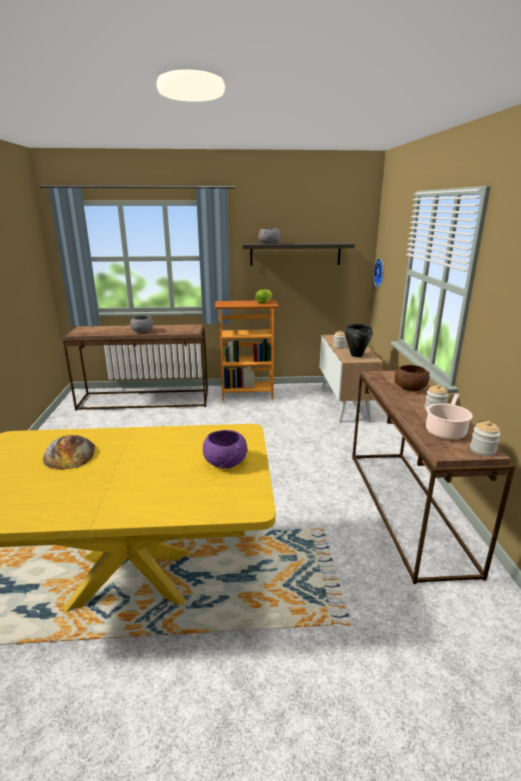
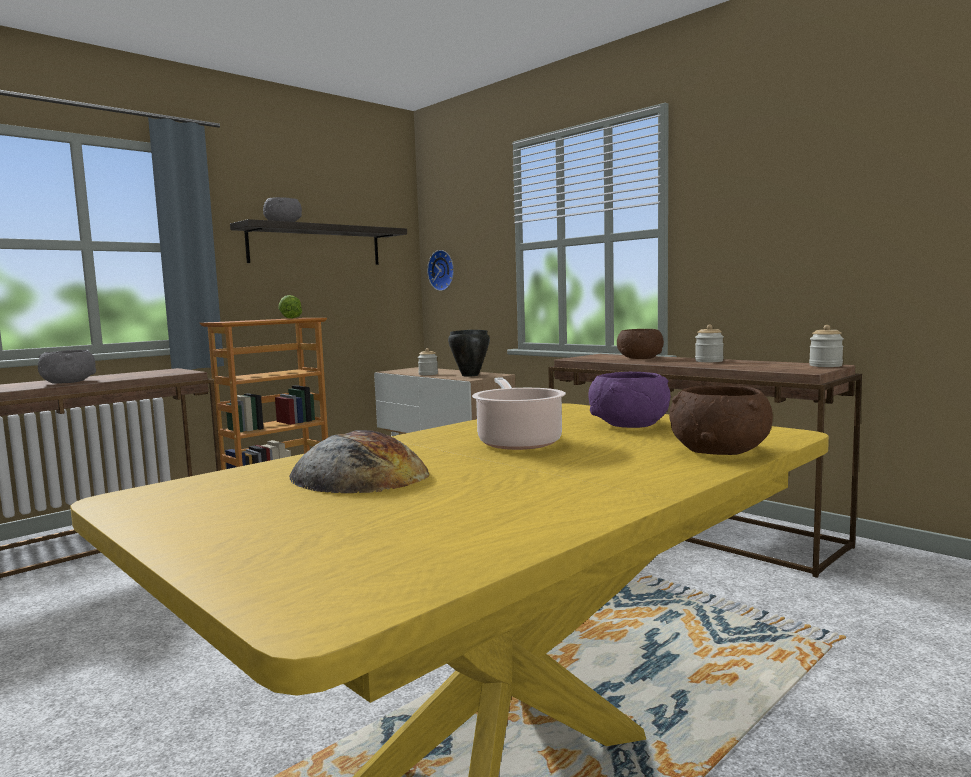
camera: 40 degrees left, 15 degrees down
cooking pot [426,393,473,440] -> cooking pot moved to [472,377,566,450]
none -> brown bowl [669,385,773,455]

